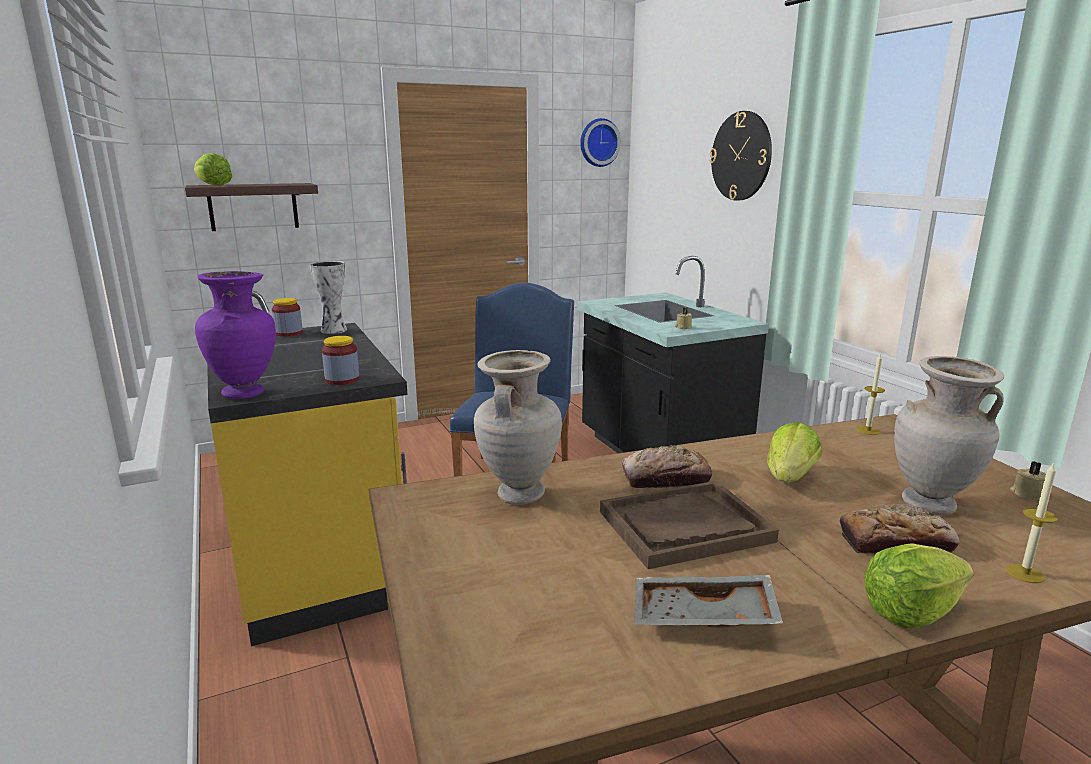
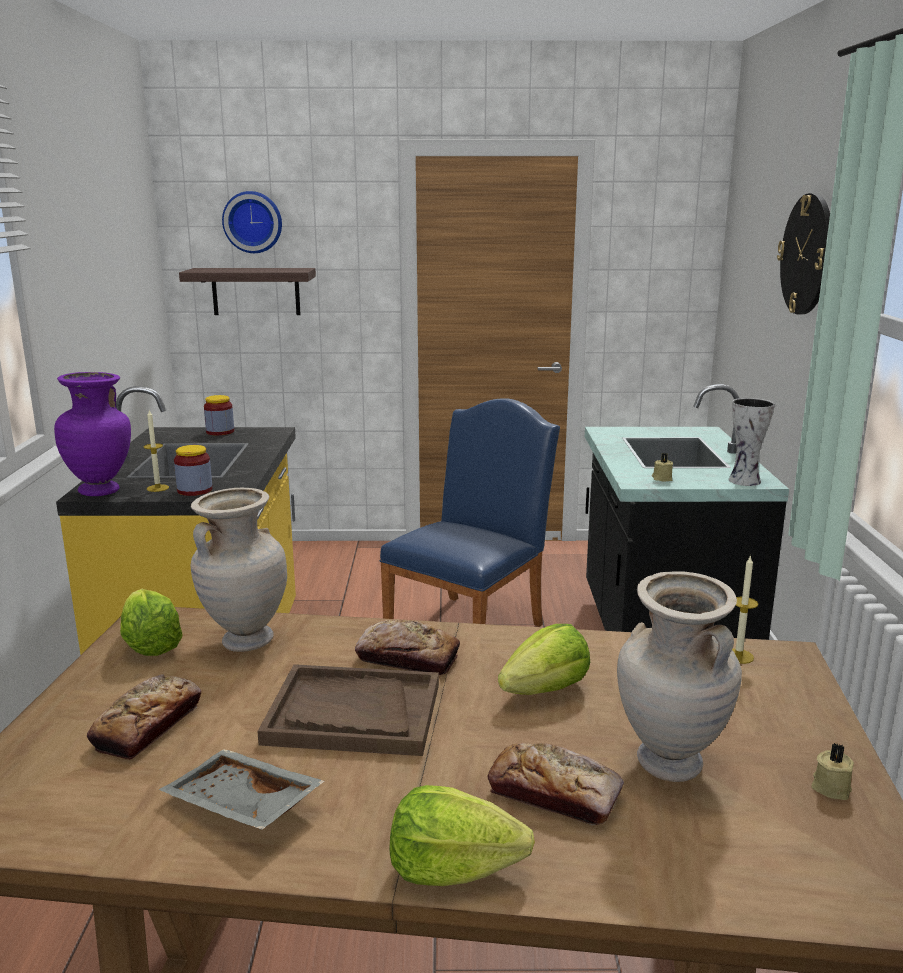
camera: 25 degrees right, 0 degrees up
lettuce [194,153,232,186] -> lettuce moved to [120,589,182,656]
vase [310,261,347,334] -> vase moved to [728,398,775,486]
wall clock [580,118,621,167] -> wall clock moved to [222,191,282,253]
candle [1006,462,1058,583] -> candle moved to [144,410,169,492]
none -> bread [87,674,201,760]

